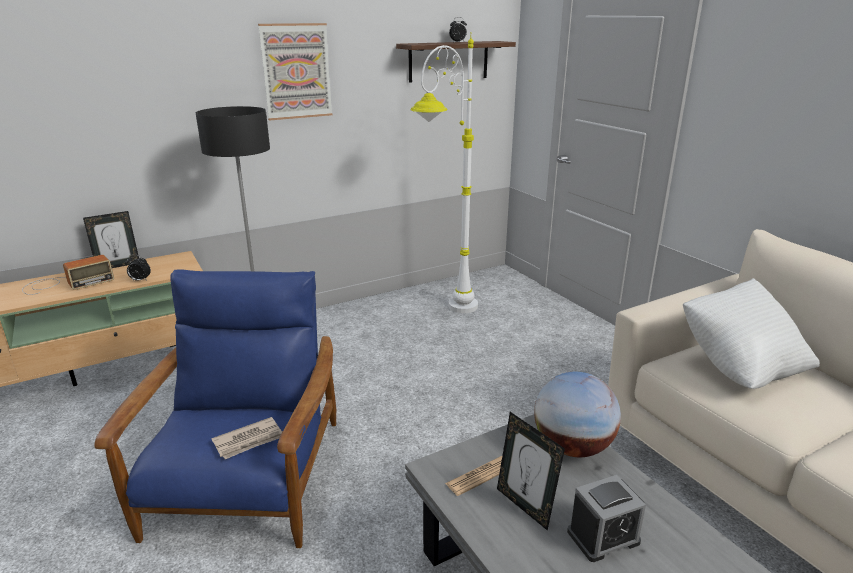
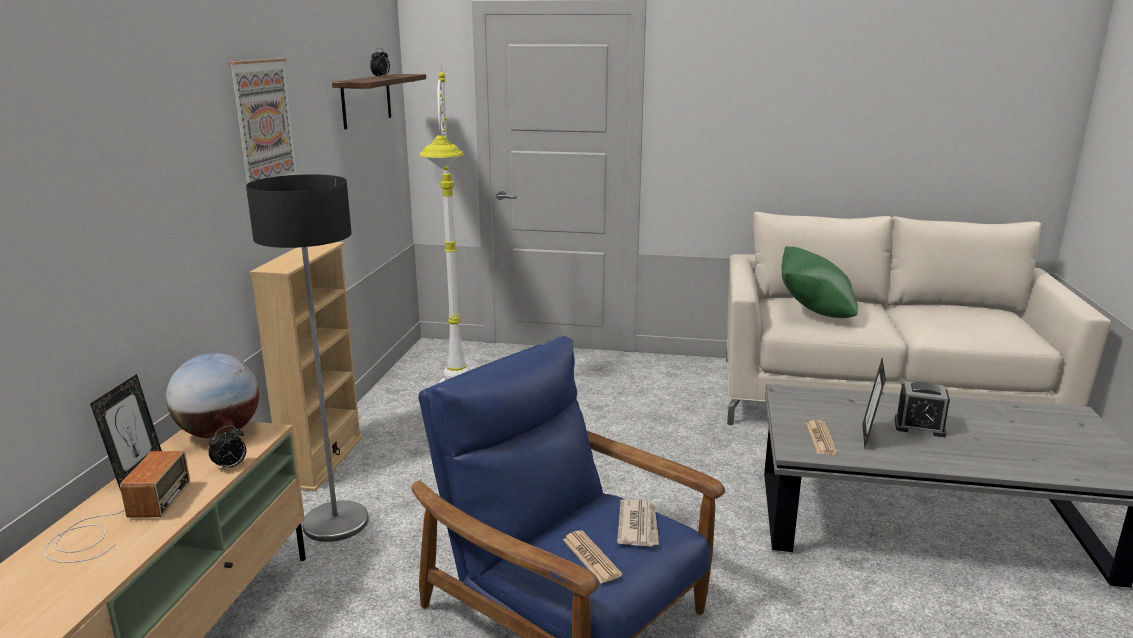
camera: 50 degrees left, 5 degrees down
picture frame [497,412,565,530] -> picture frame turned 105 degrees clockwise [862,359,886,448]
globe [534,372,621,457] -> globe moved to [166,353,259,439]
alarm clock [567,475,646,562] -> alarm clock turned 90 degrees clockwise [895,381,950,437]
white pillow [683,278,820,389] -> green pillow [781,246,858,318]
none -> beige bookcase [250,242,363,492]
none -> newspaper [563,530,622,583]

